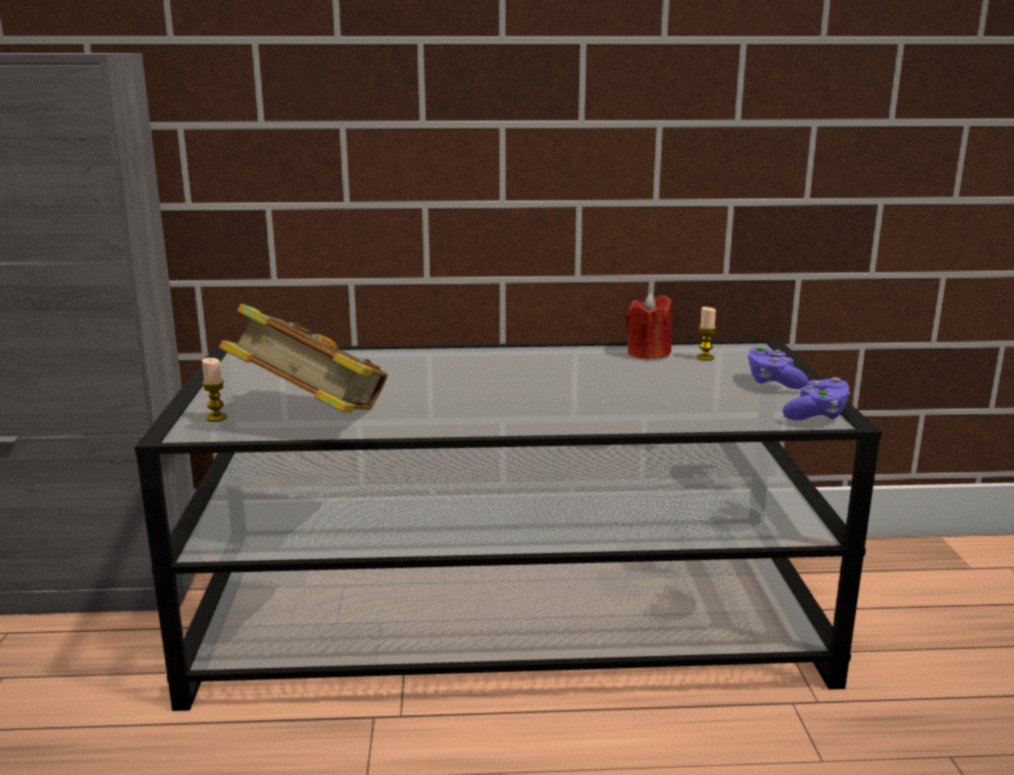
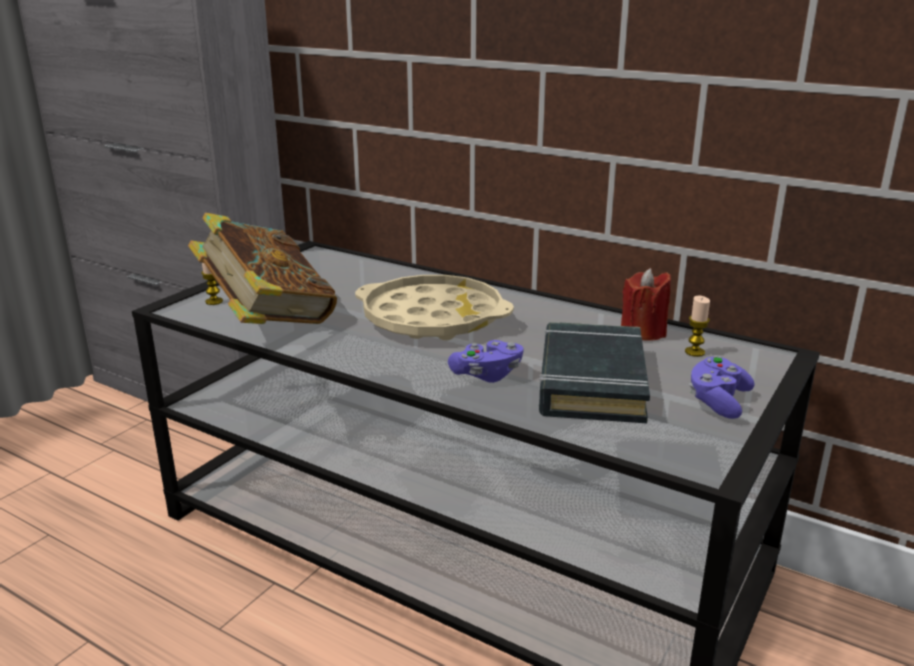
camera: 35 degrees right, 5 degrees up
purple game controller [783,377,850,420] -> purple game controller moved to [448,340,524,383]
none -> beige tray [355,275,514,340]
none -> black book [538,322,650,423]

